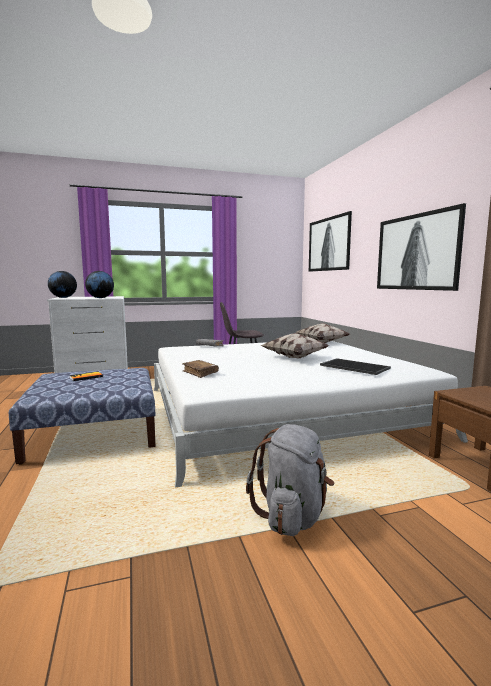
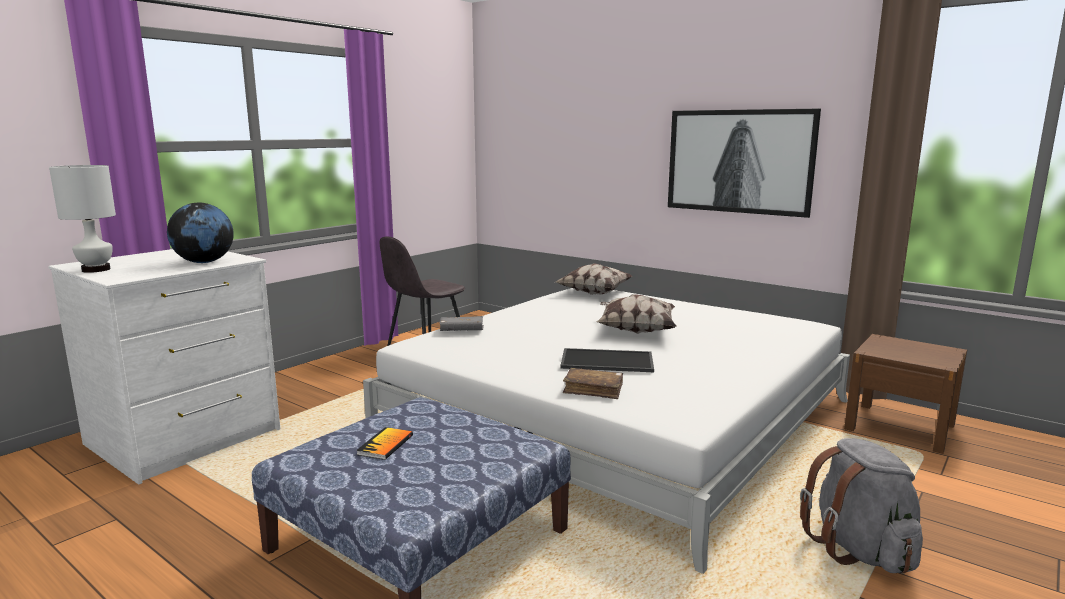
camera: 35 degrees left, 5 degrees up
globe [48,271,77,298] -> white table lamp [49,165,116,273]
picture [309,211,352,272] -> none
tray [320,358,391,375] -> tray moved to [560,348,654,372]

